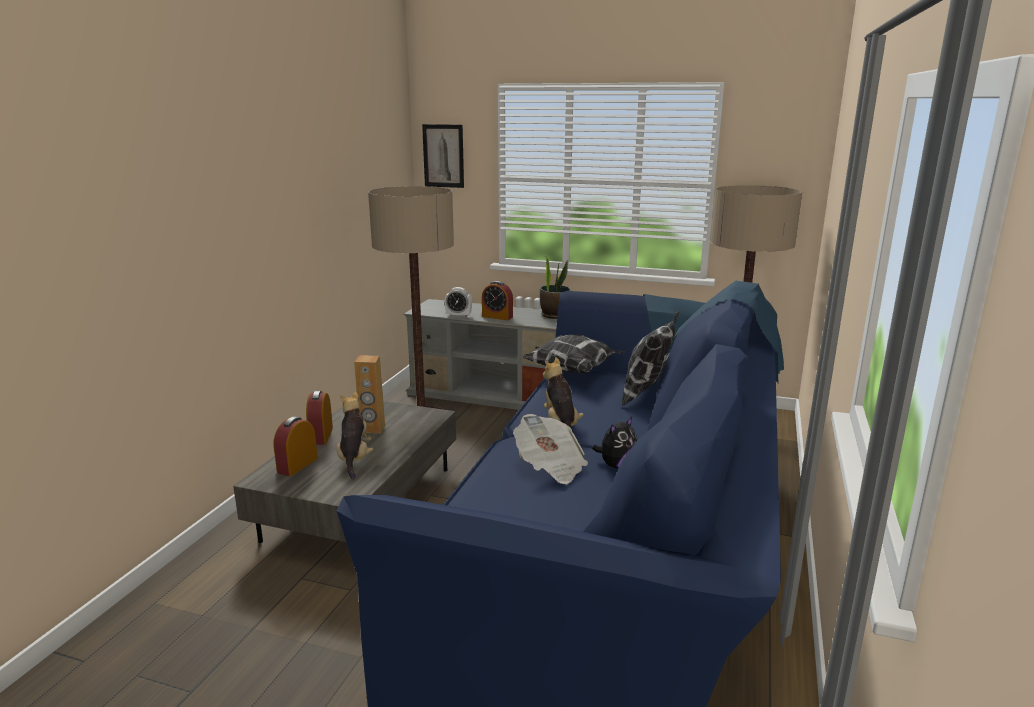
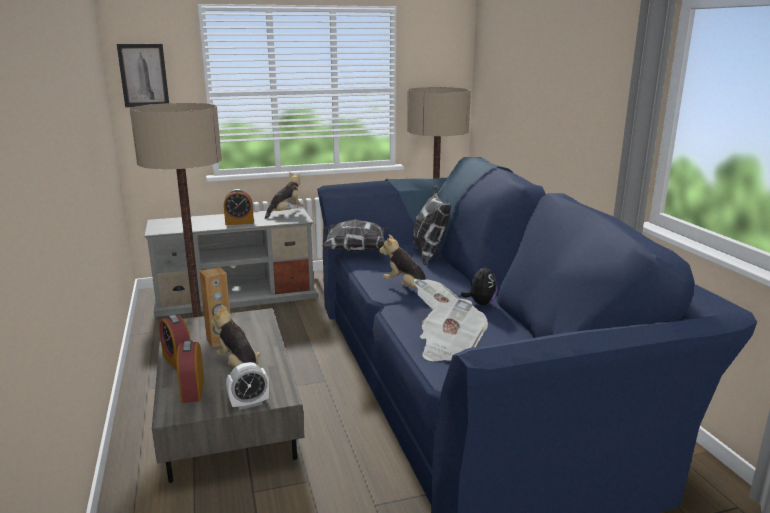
camera: 35 degrees left, 0 degrees up
alarm clock [444,287,472,318] -> alarm clock moved to [226,362,270,410]
potted plant [540,257,571,319] -> plush toy [265,172,304,219]
none -> newspaper [420,299,488,361]

